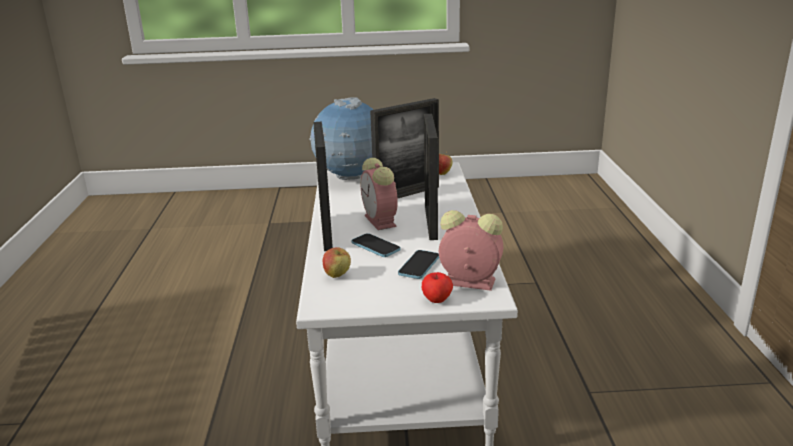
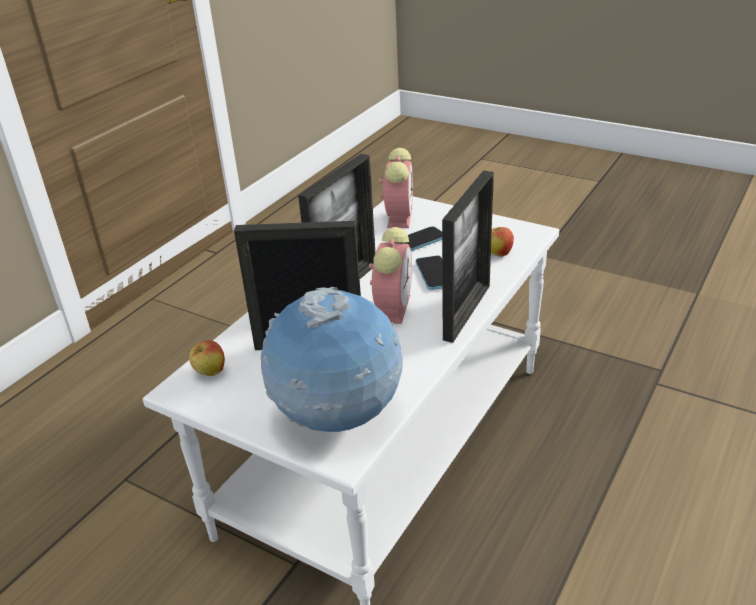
camera: 145 degrees left, 10 degrees up
apple [422,272,453,303] -> none
alarm clock [439,210,503,291] -> alarm clock turned 135 degrees counterclockwise [379,148,413,228]

